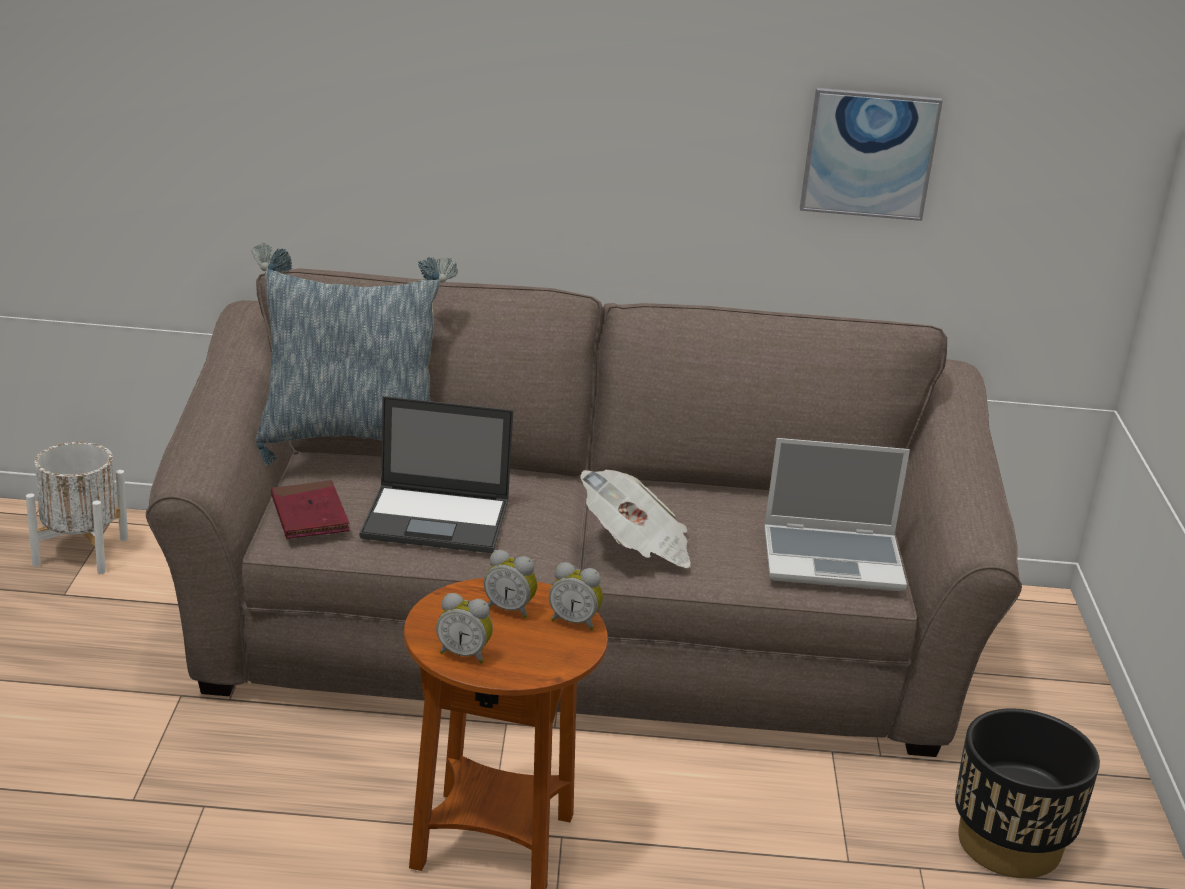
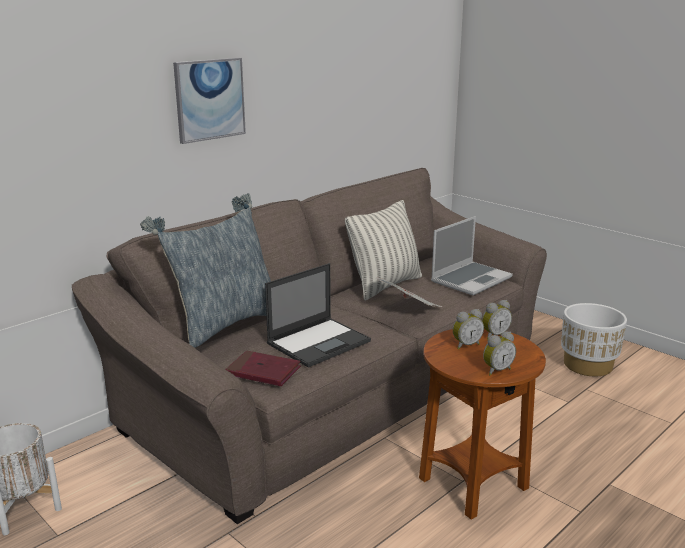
camera: 45 degrees left, 5 degrees down
picture [800,88,943,221] -> picture moved to [173,58,246,144]
black planter [955,709,1100,878] -> white planter [561,303,627,377]
none -> pillow [345,200,422,301]

